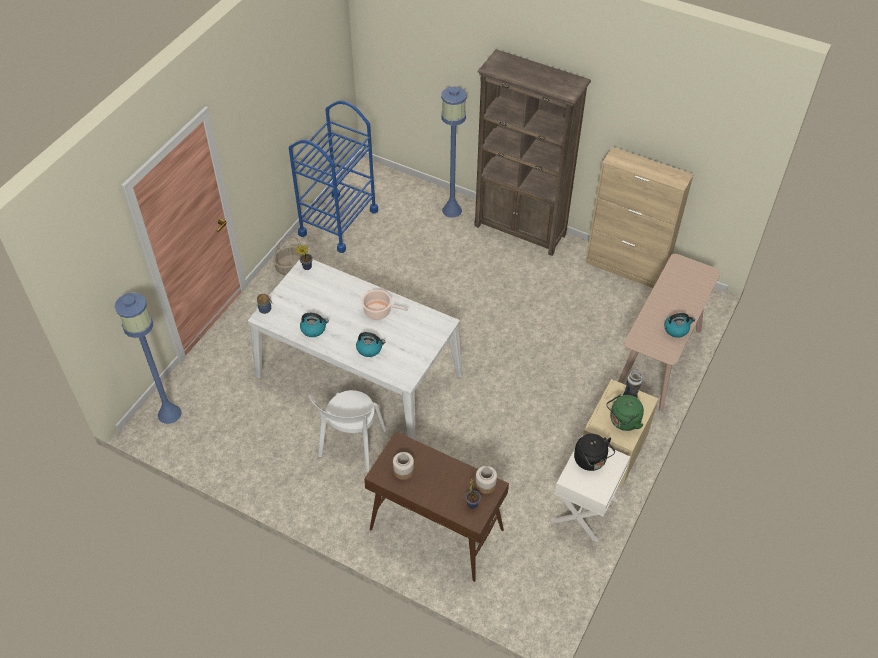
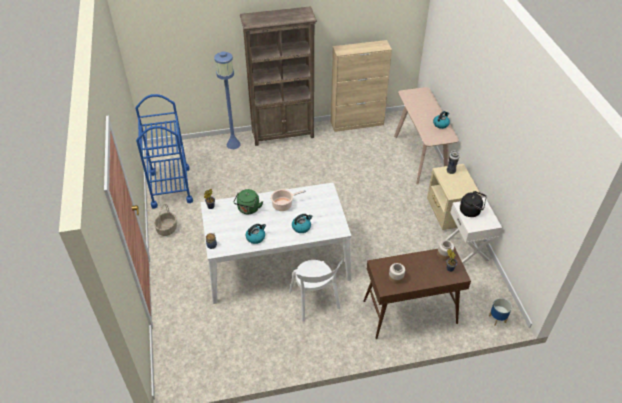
camera: 40 degrees left, 5 degrees down
blue floor lamp [115,292,182,424] -> none
green kettle [606,394,644,431] -> green kettle moved to [233,189,263,214]
none -> planter [489,298,512,326]

